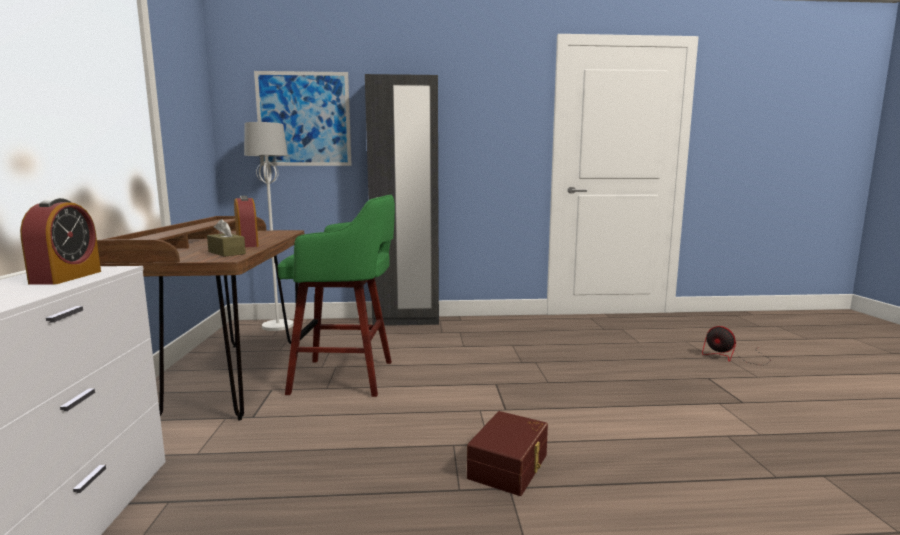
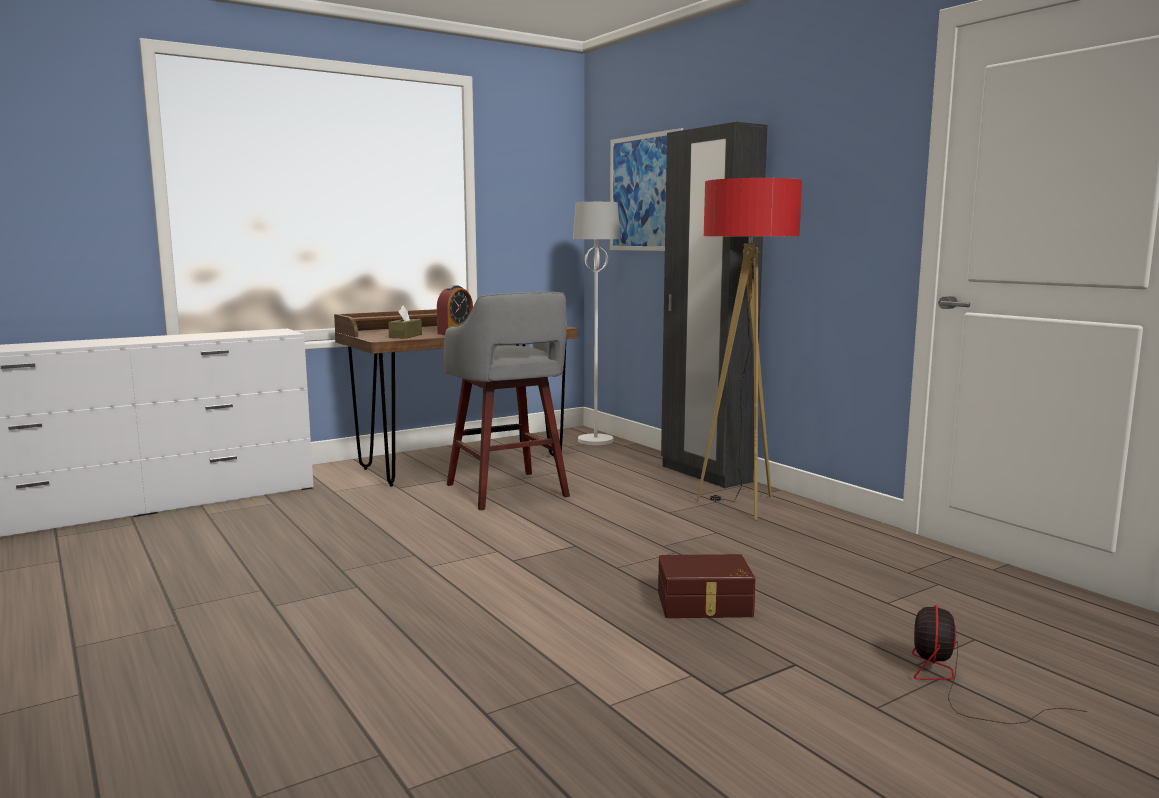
camera: 60 degrees right, 0 degrees up
alarm clock [20,198,101,285] -> none
green stool [277,194,395,397] -> grey stool [444,292,570,510]
brown storage box [467,411,548,496] -> brown storage box moved to [658,554,756,618]
none -> floor lamp [697,178,802,520]

